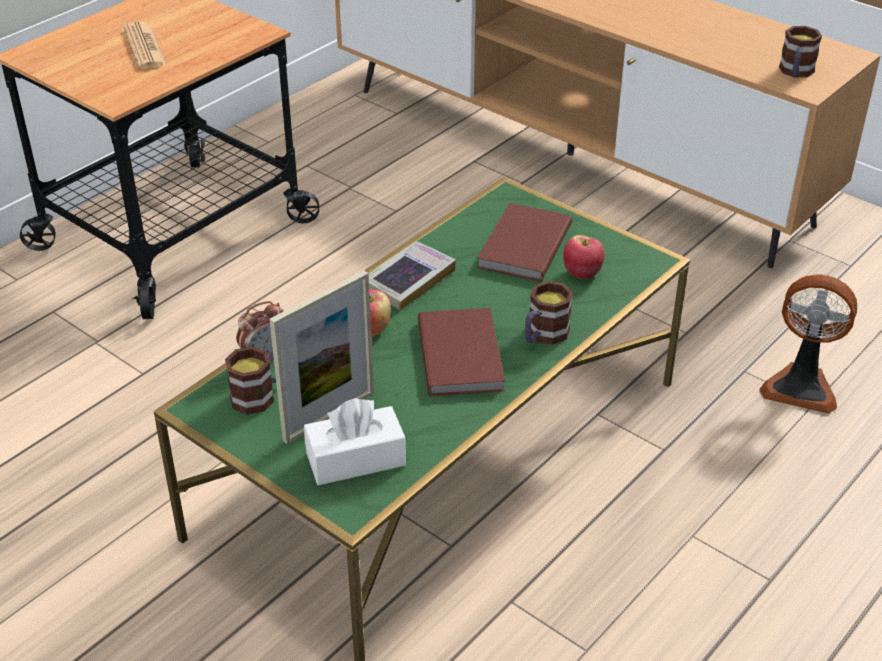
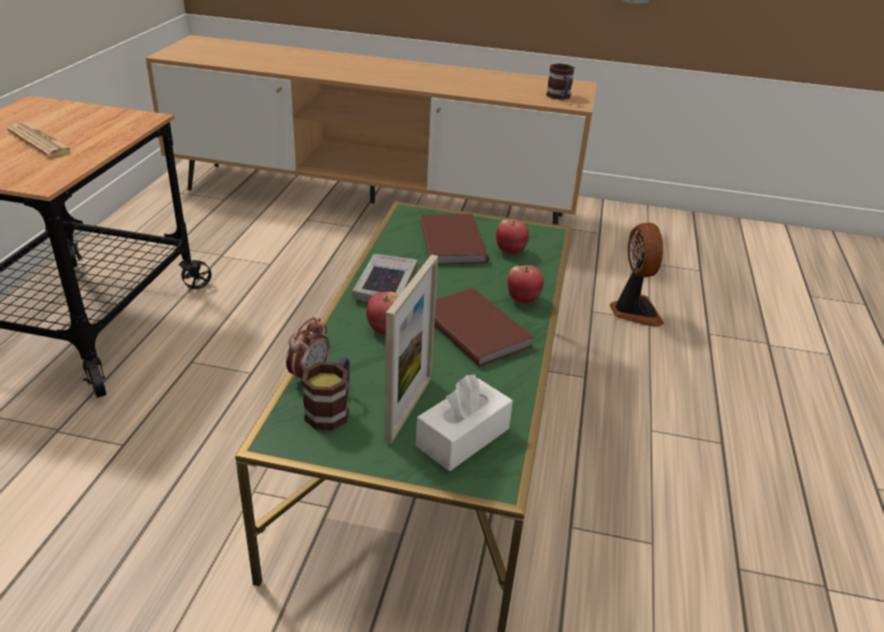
camera: 30 degrees left, 5 degrees down
mug [525,281,573,345] -> apple [507,265,544,304]
fan [760,274,857,414] -> fan turned 90 degrees counterclockwise [610,223,664,327]

